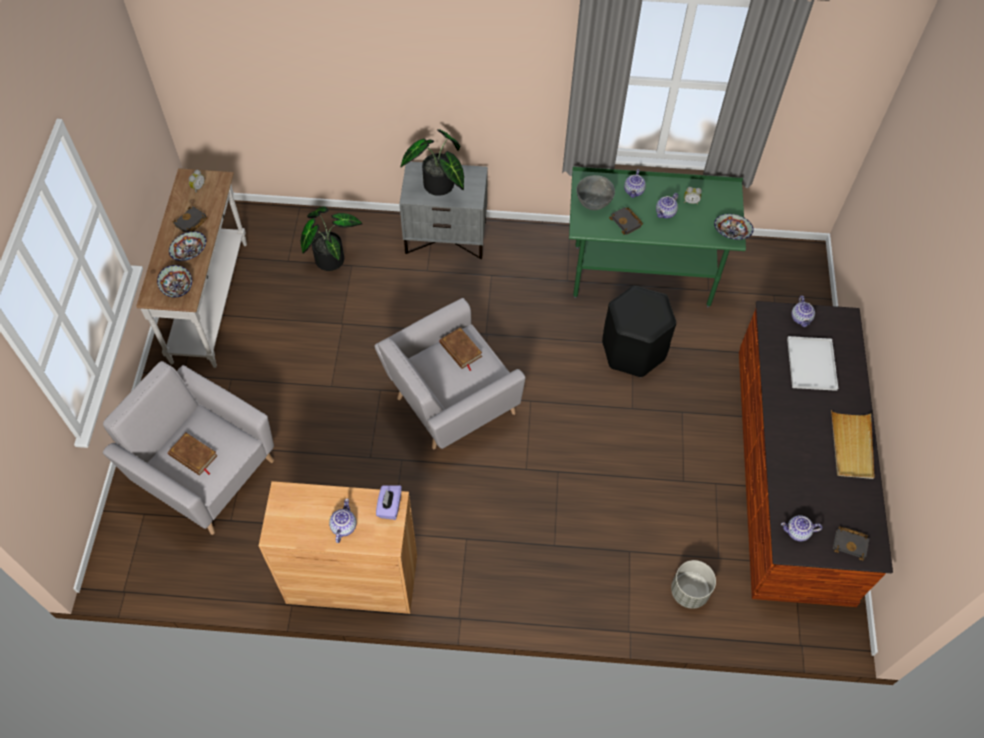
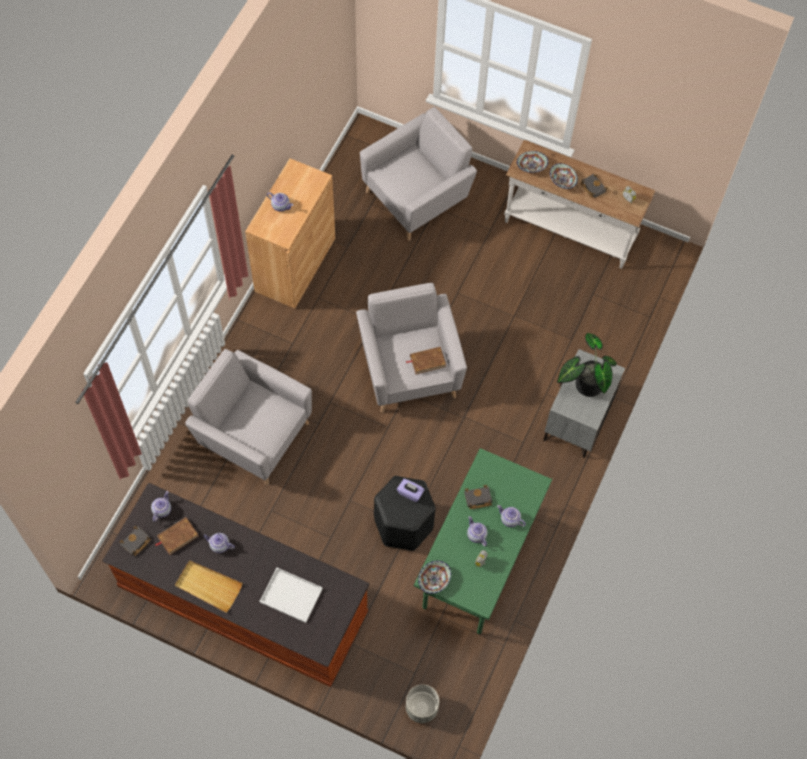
camera: 110 degrees right, 5 degrees up
brown book [168,433,218,475] -> brown book moved to [155,517,199,555]
potted plant [301,207,363,271] -> none
purple tissue box [376,485,402,520] -> purple tissue box moved to [397,479,425,502]
grey bowl [576,175,615,210] -> none
grey planter [671,560,716,609] -> grey planter moved to [406,684,439,723]
teapot [792,296,815,327] -> teapot moved to [203,533,235,553]
none -> grey armchair [185,349,312,485]

